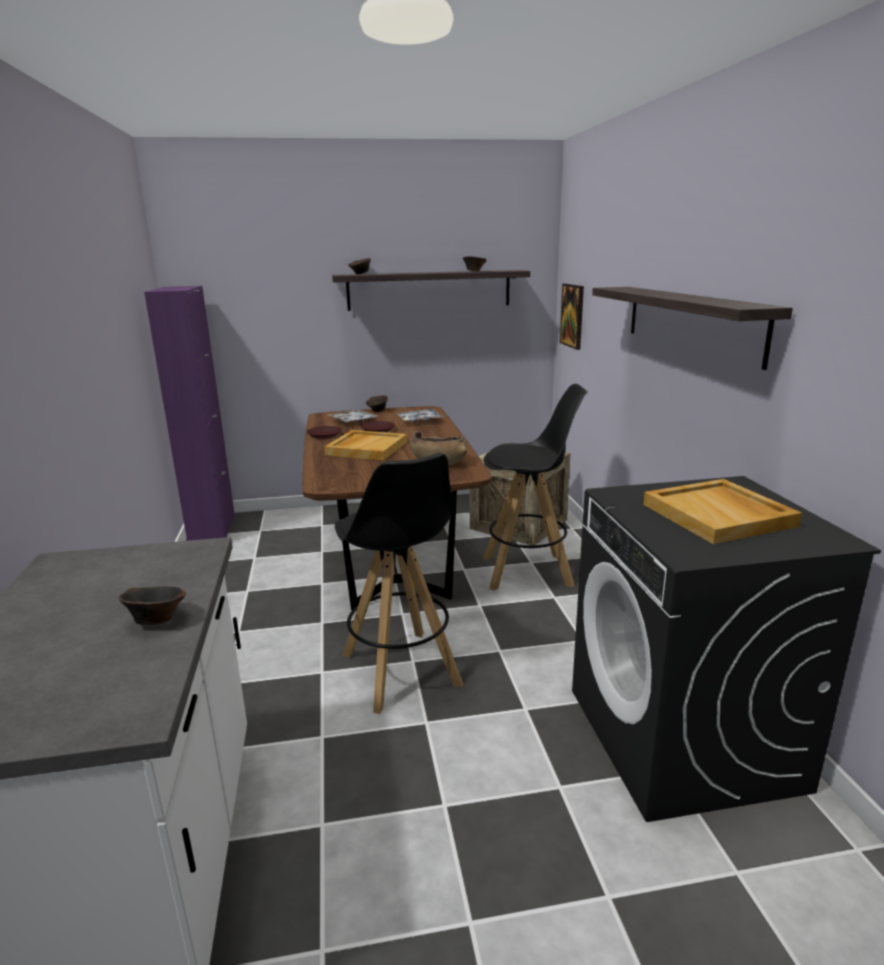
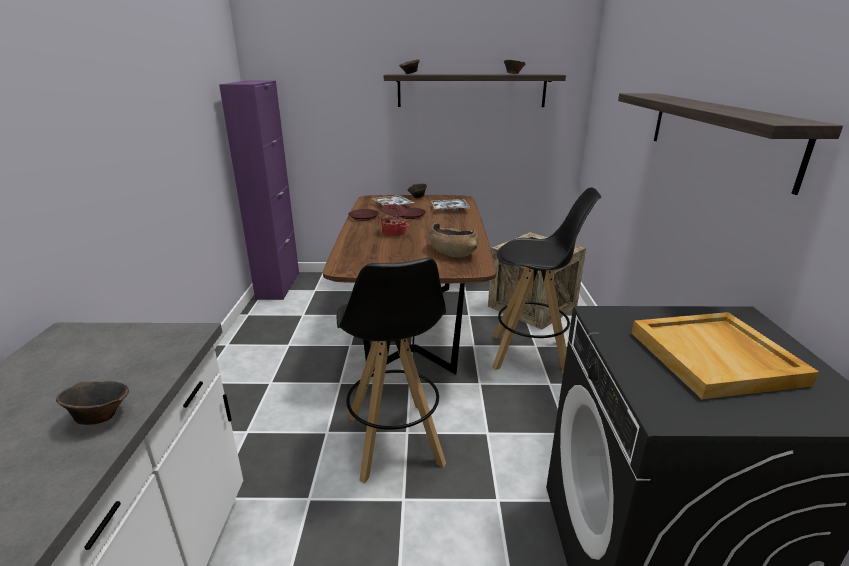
camera: 10 degrees right, 5 degrees up
beige tray [325,430,407,460] -> cooking pot [379,203,409,237]
picture [560,284,584,350] -> none

